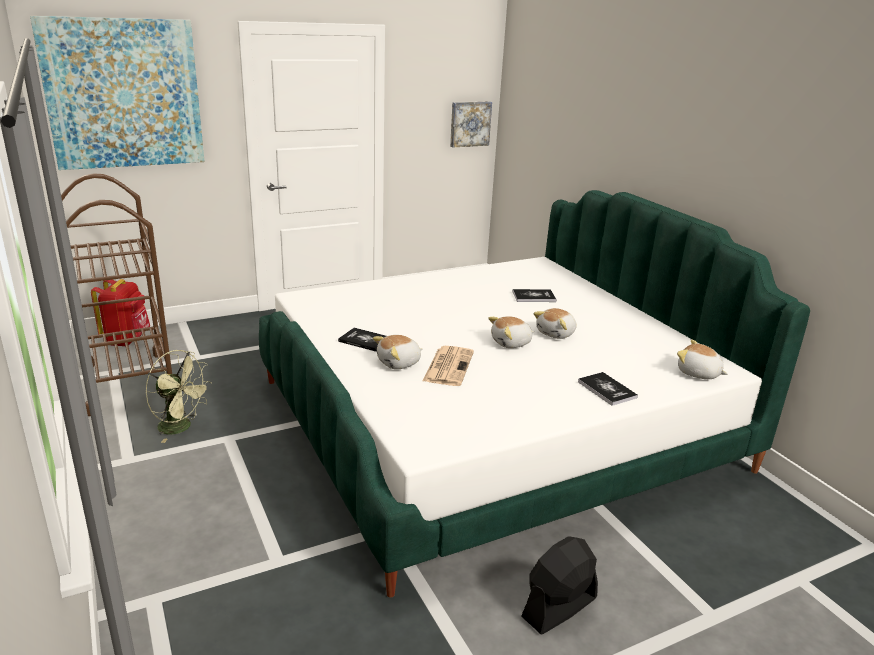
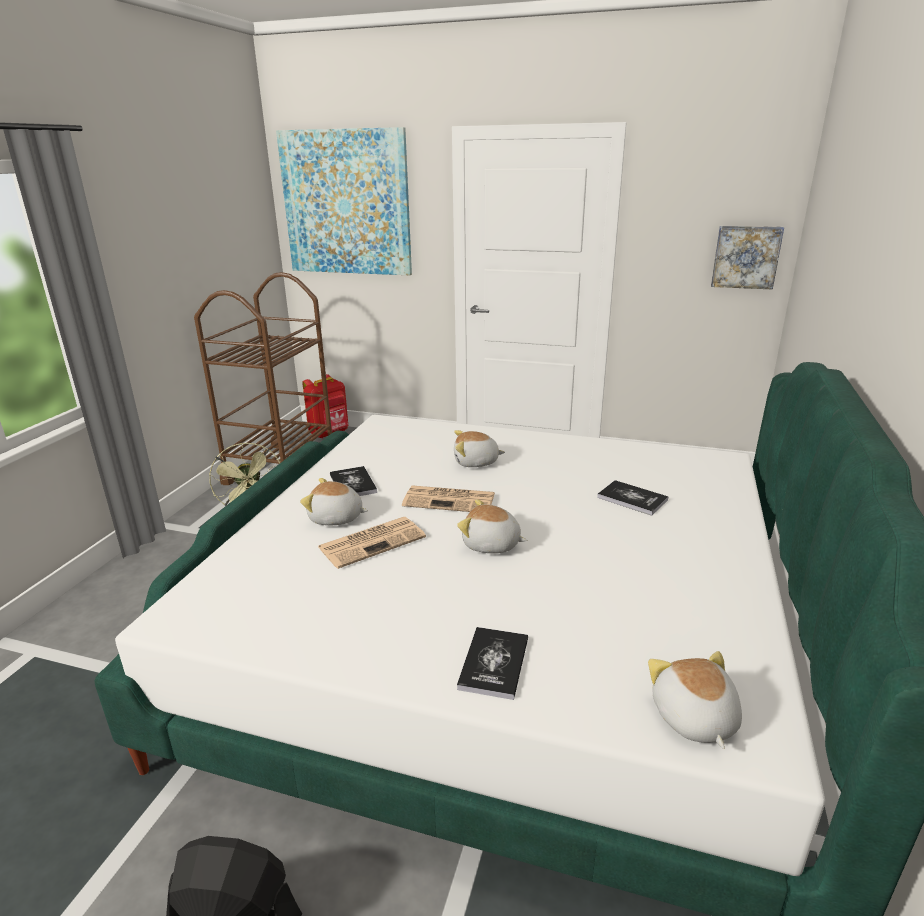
camera: 45 degrees right, 0 degrees up
plush toy [533,308,577,339] -> plush toy moved to [454,430,505,467]
none -> newspaper [402,485,495,512]

